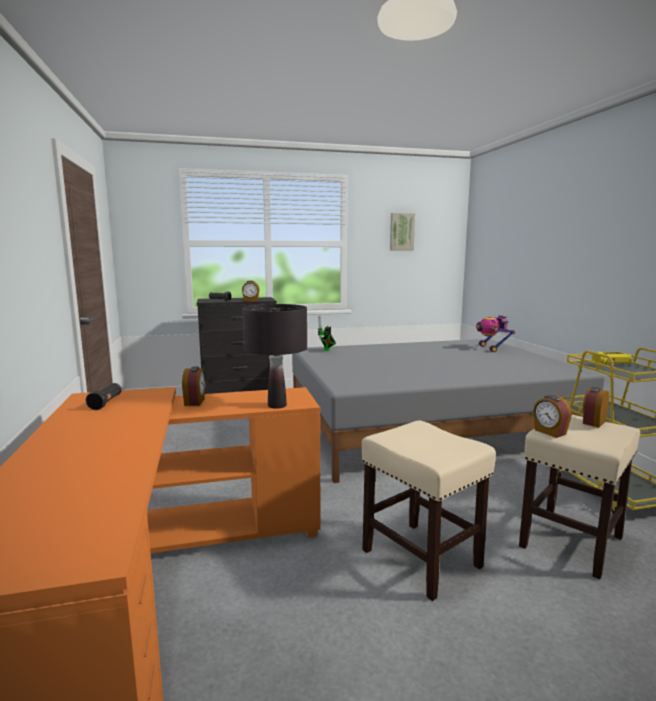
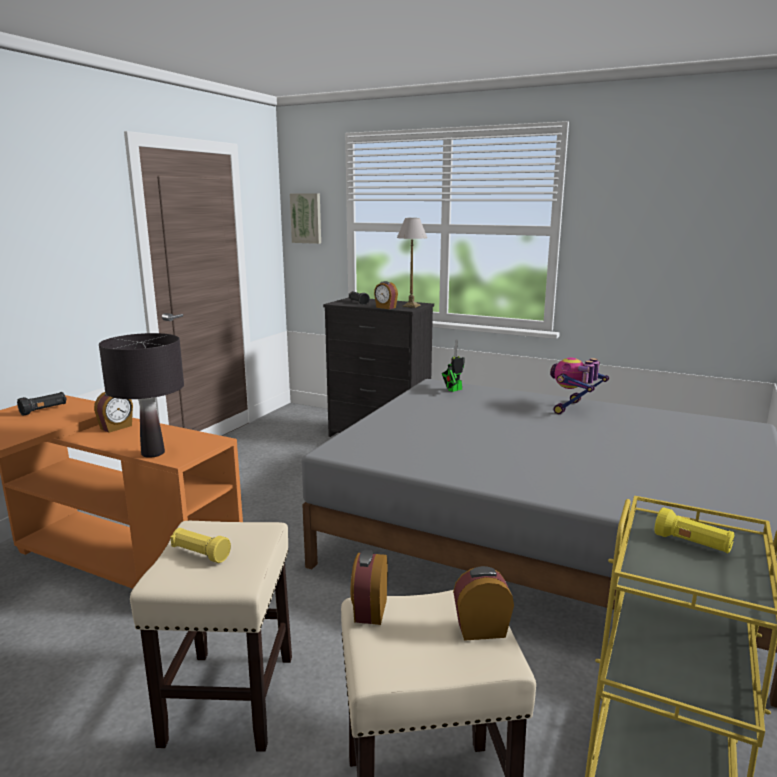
camera: 40 degrees right, 5 degrees up
picture [390,213,415,250] -> picture moved to [290,193,321,244]
toy robot [476,315,515,352] -> toy robot moved to [550,358,609,414]
none -> yellow flashlight [170,528,231,563]
none -> table lamp [397,218,427,308]

